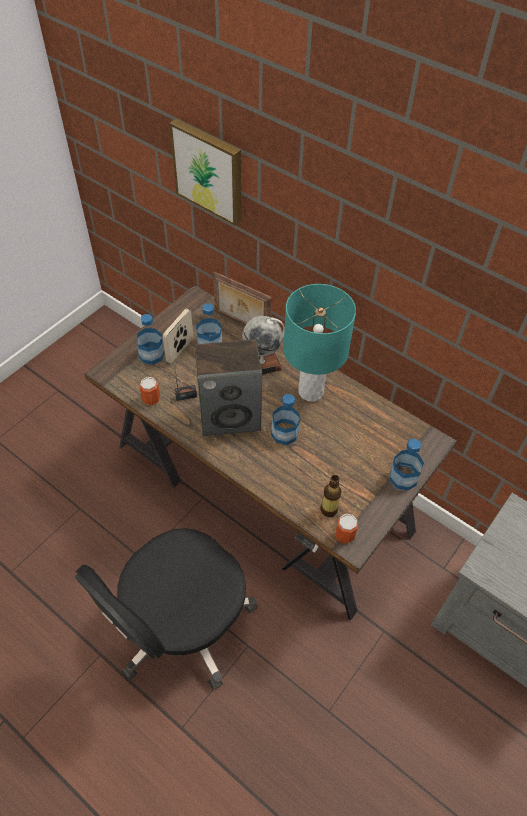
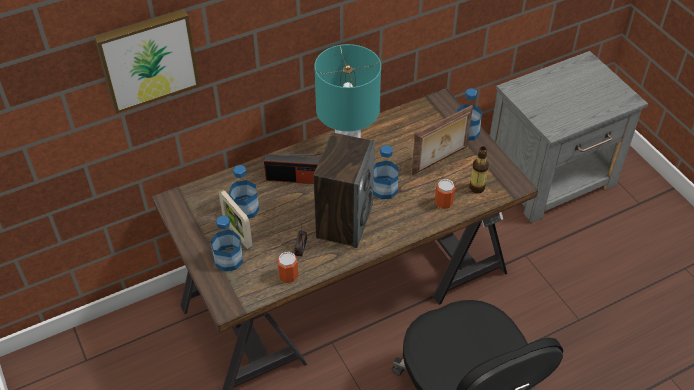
camera: 65 degrees left, 5 degrees down
picture frame [213,271,272,325] -> picture frame moved to [411,105,473,176]
globe [242,316,285,375] -> radio [264,154,322,184]
can [335,514,358,544] -> can moved to [435,179,455,209]

